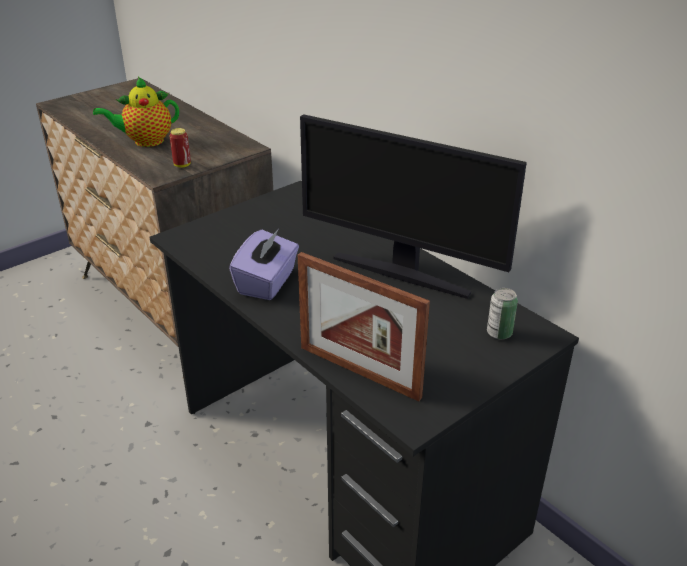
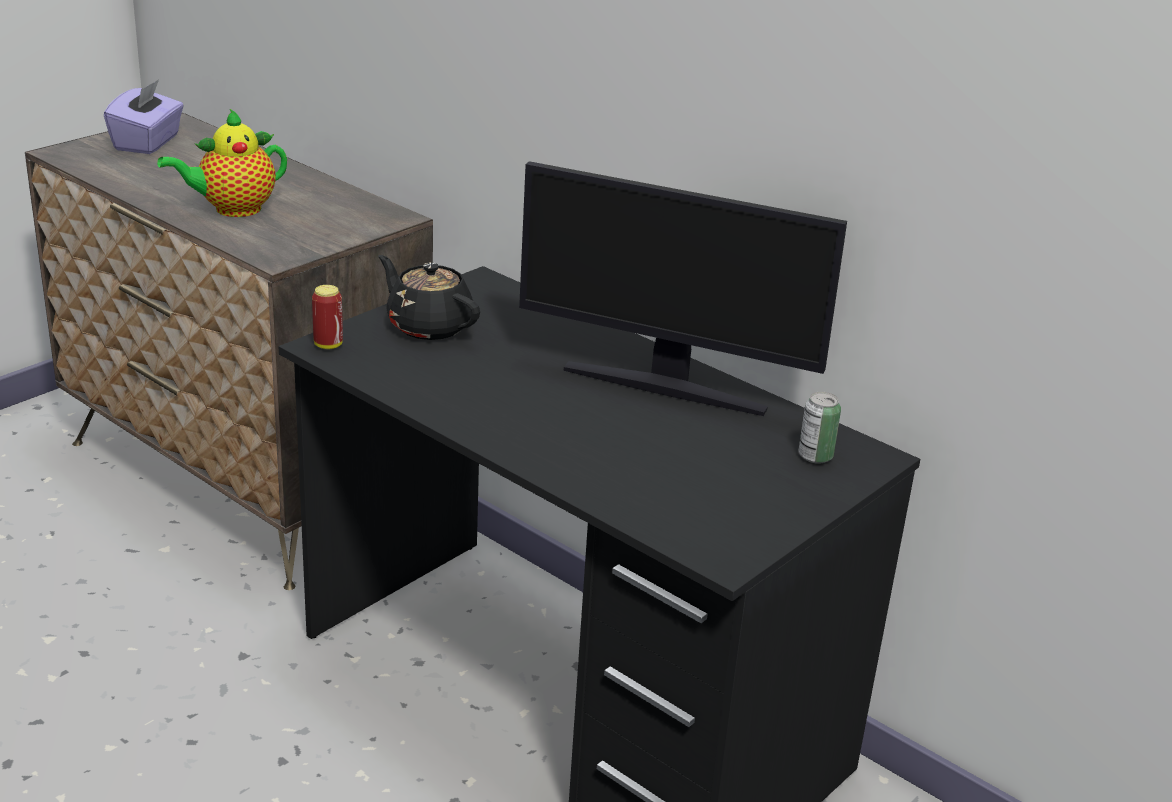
camera: 10 degrees left, 5 degrees down
can [170,128,191,168] -> can moved to [312,285,343,349]
purple tissue box [229,230,299,300] -> purple tissue box moved to [104,79,184,154]
picture frame [298,252,430,401] -> none
none -> black teapot [378,255,480,340]

